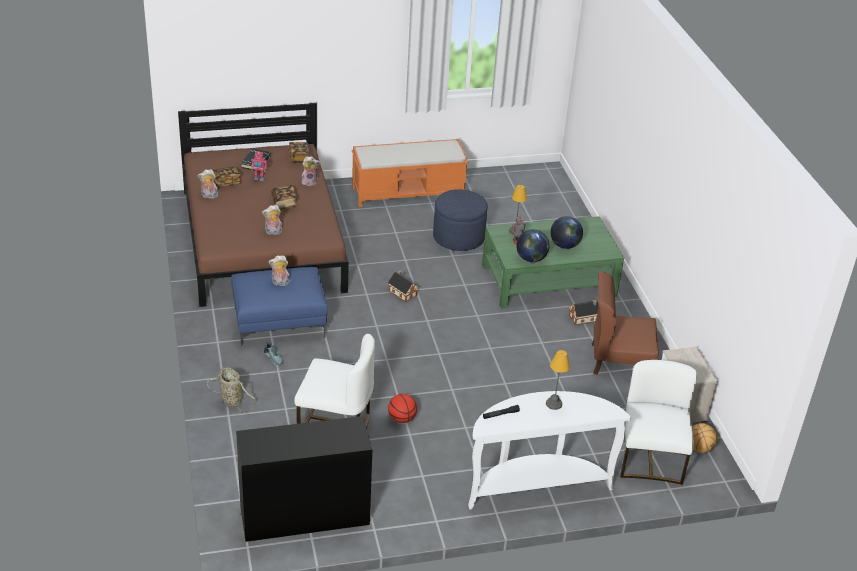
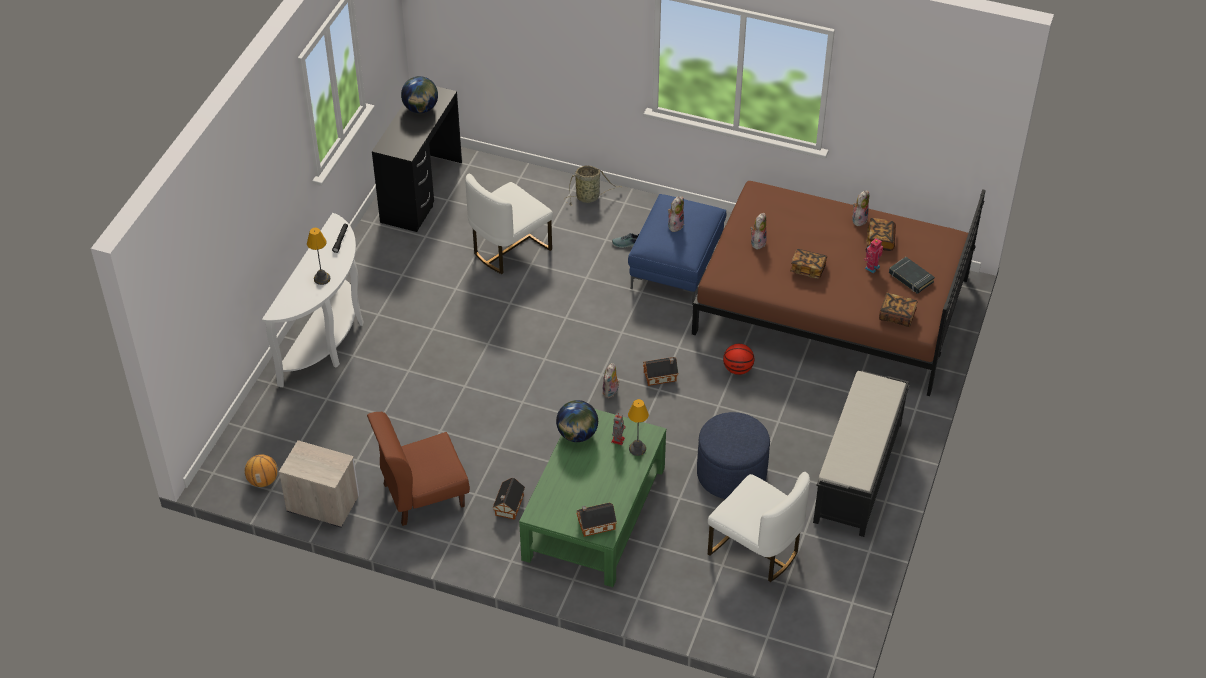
camera: 125 degrees right, 10 degrees up
plush toy [302,156,320,186] -> plush toy moved to [602,363,620,398]
orange bench [352,139,468,207] -> black bench [813,371,910,537]
basketball [388,394,417,423] -> basketball moved to [723,344,754,375]
globe [550,216,583,249] -> globe moved to [401,76,438,113]
brown chair [592,271,659,375] -> brown chair turned 150 degrees counterclockwise [367,412,470,526]
white chair [620,360,698,485] -> white chair moved to [708,472,810,582]
none -> toy house [576,502,617,537]

